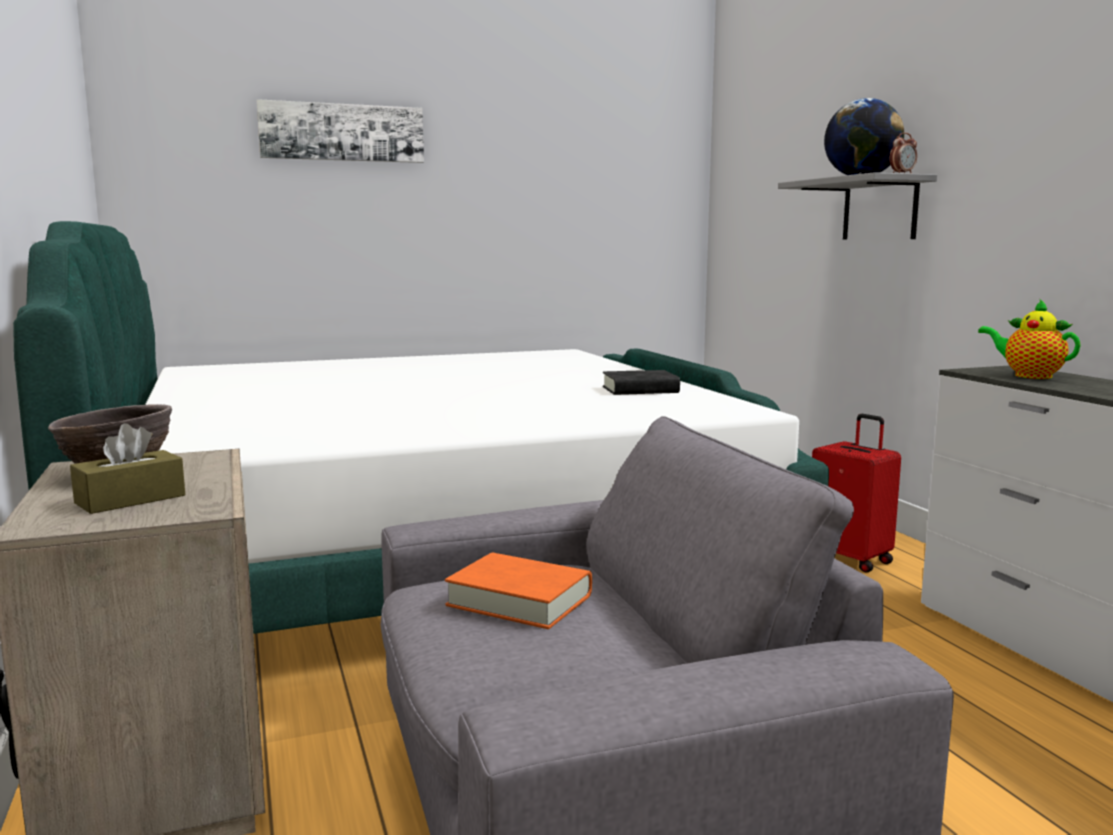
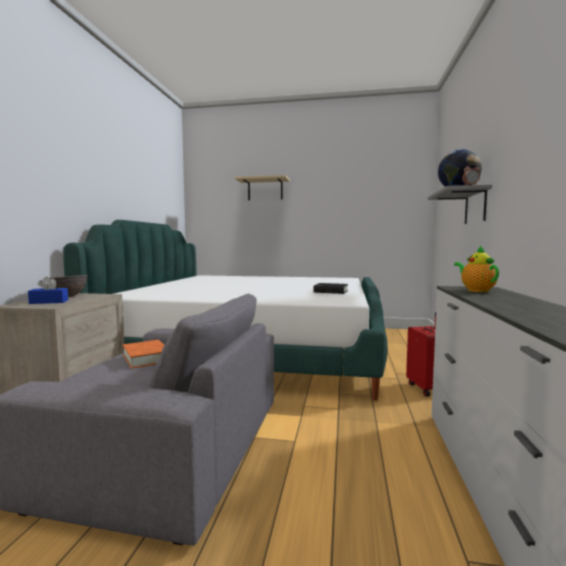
camera: 30 degrees right, 5 degrees down
brown tissue box [70,423,185,514] -> blue tissue box [28,277,68,304]
picture [257,99,424,163] -> beige shelf [234,175,290,200]

